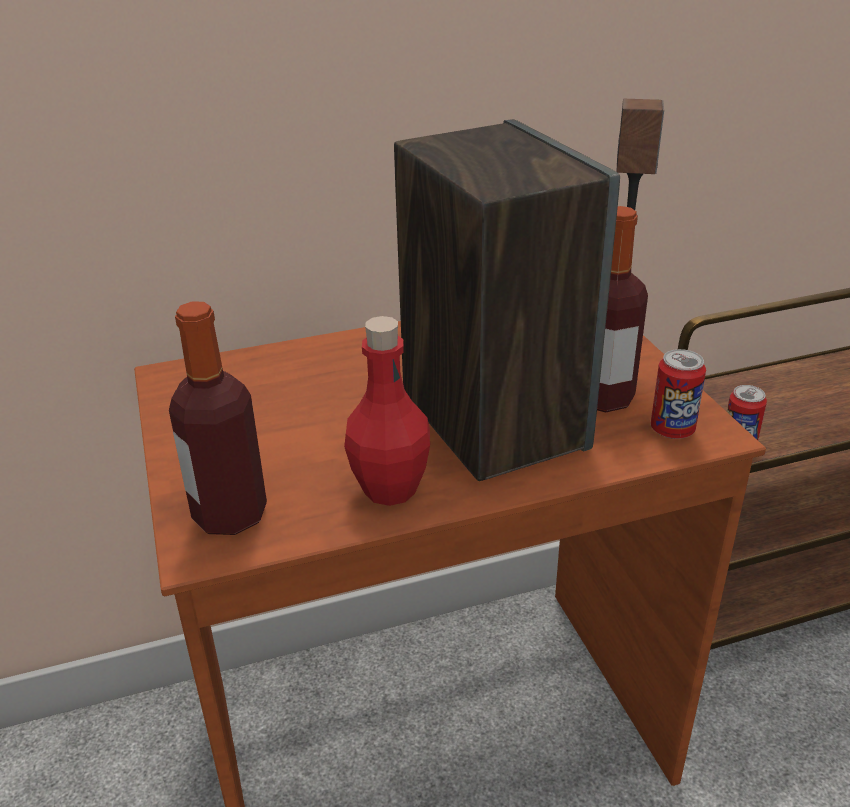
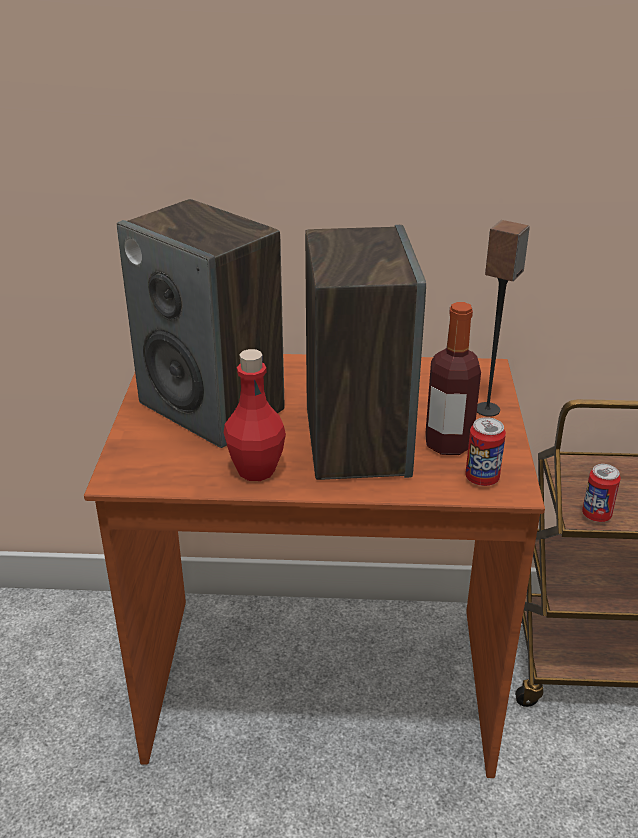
camera: 20 degrees right, 0 degrees up
bottle [169,302,267,535] -> none
none -> speaker [117,199,284,448]

